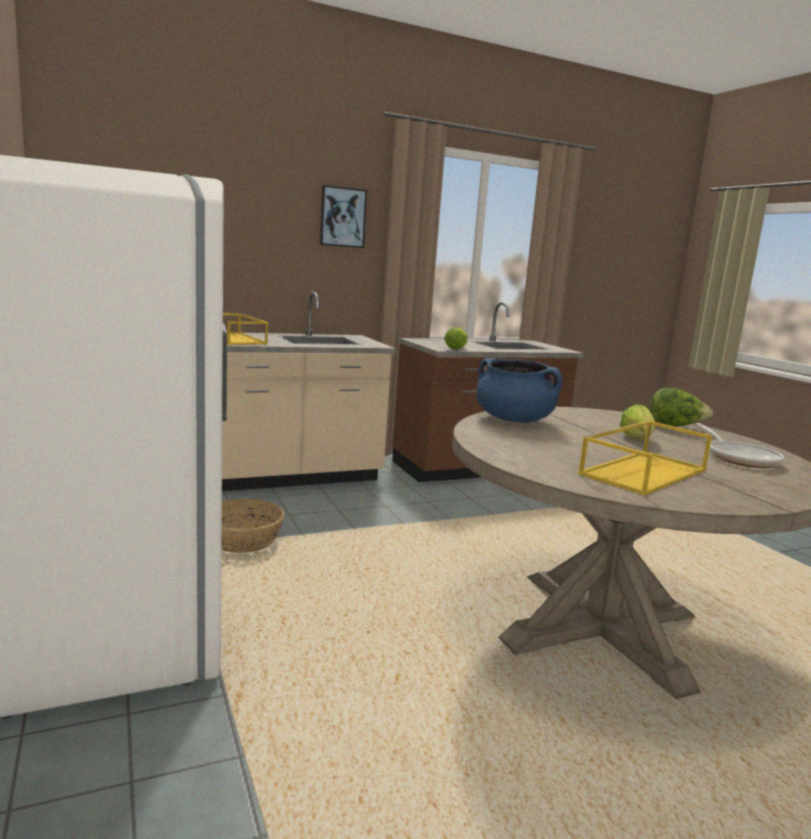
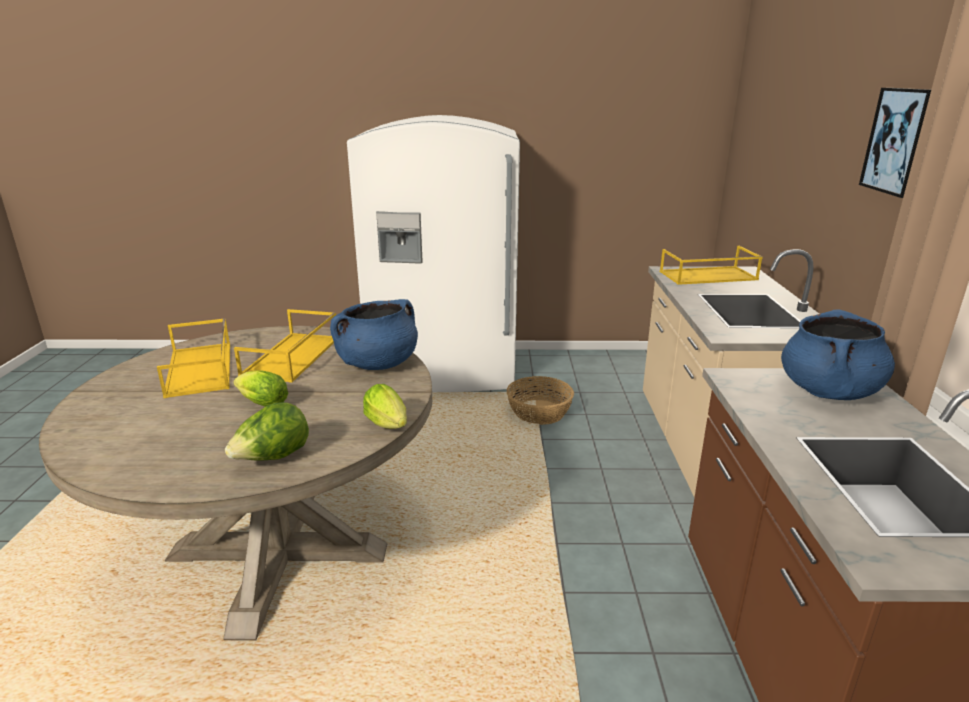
camera: 115 degrees right, 10 degrees up
lettuce [444,327,468,349] -> lettuce moved to [363,384,407,429]
frying pan [696,423,784,468] -> none
none -> yellow tray [234,309,336,383]
none -> blue cooking pot [781,309,895,400]

